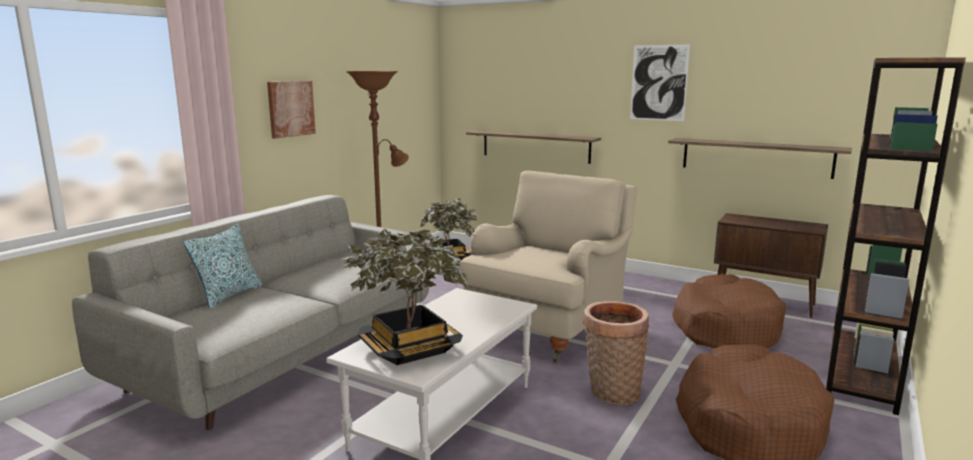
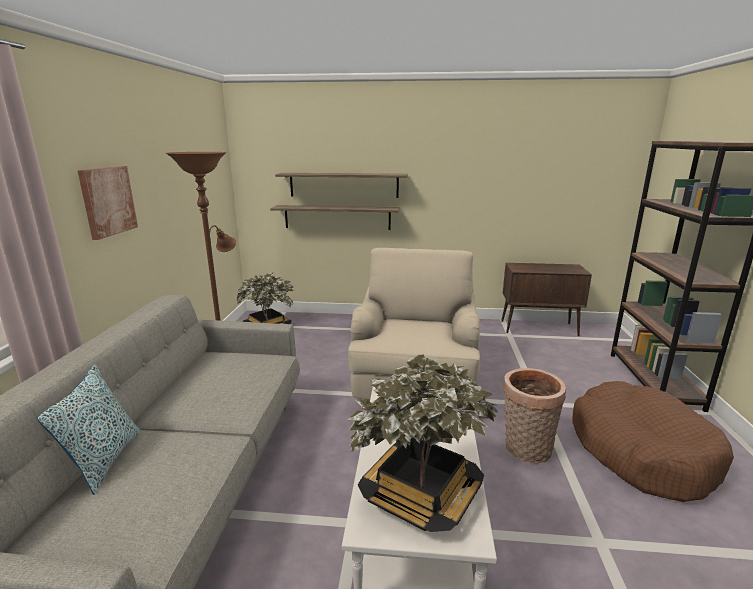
camera: 25 degrees left, 5 degrees up
picture [630,44,690,121] -> none
shelf [668,138,852,179] -> shelf moved to [275,173,408,198]
brown dog bed [672,274,786,349] -> none

